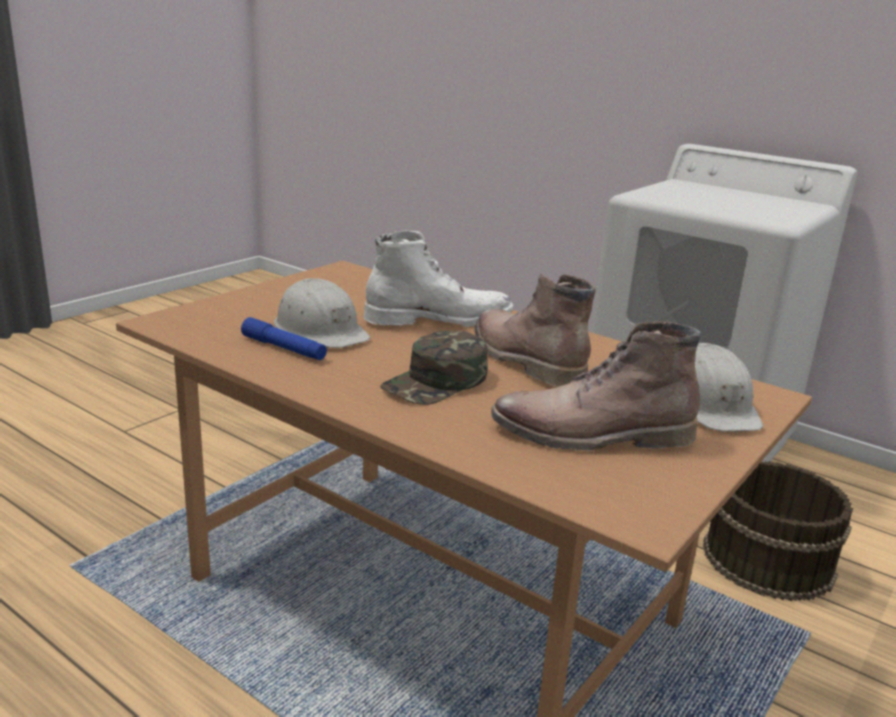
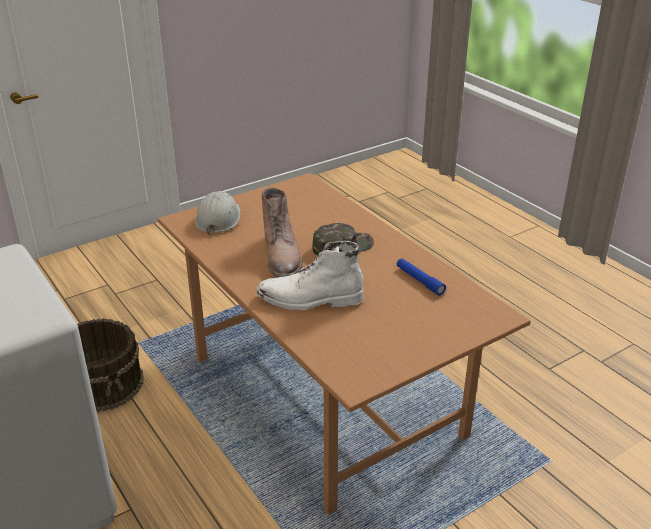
camera: 160 degrees left, 10 degrees up
white hard hat [274,278,370,348] -> none
brown boot [491,321,701,451] -> none

